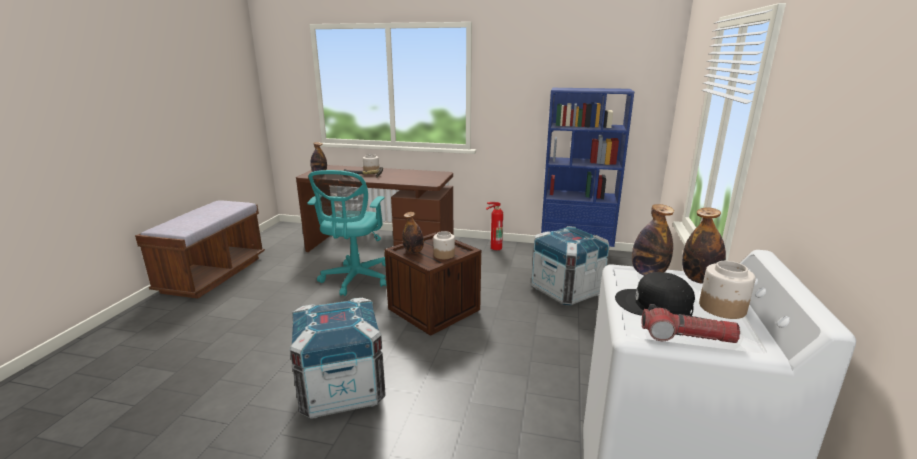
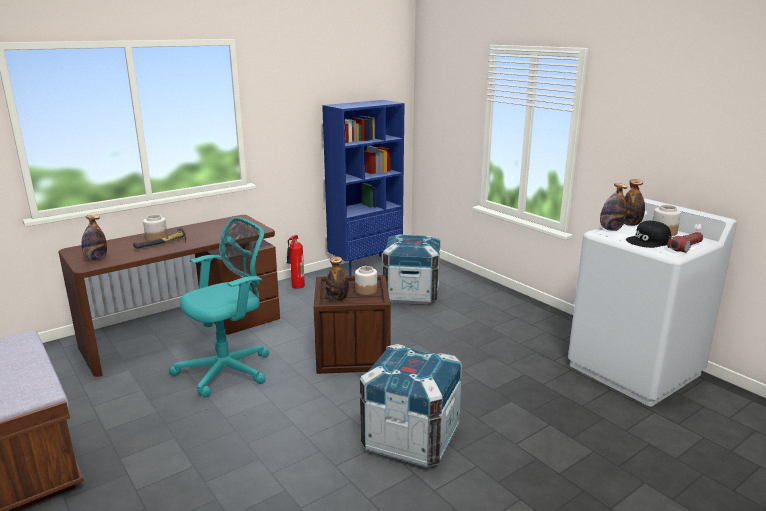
camera: 50 degrees left, 0 degrees up
turquoise office chair [307,170,386,296] -> turquoise office chair turned 90 degrees counterclockwise [169,217,269,397]

